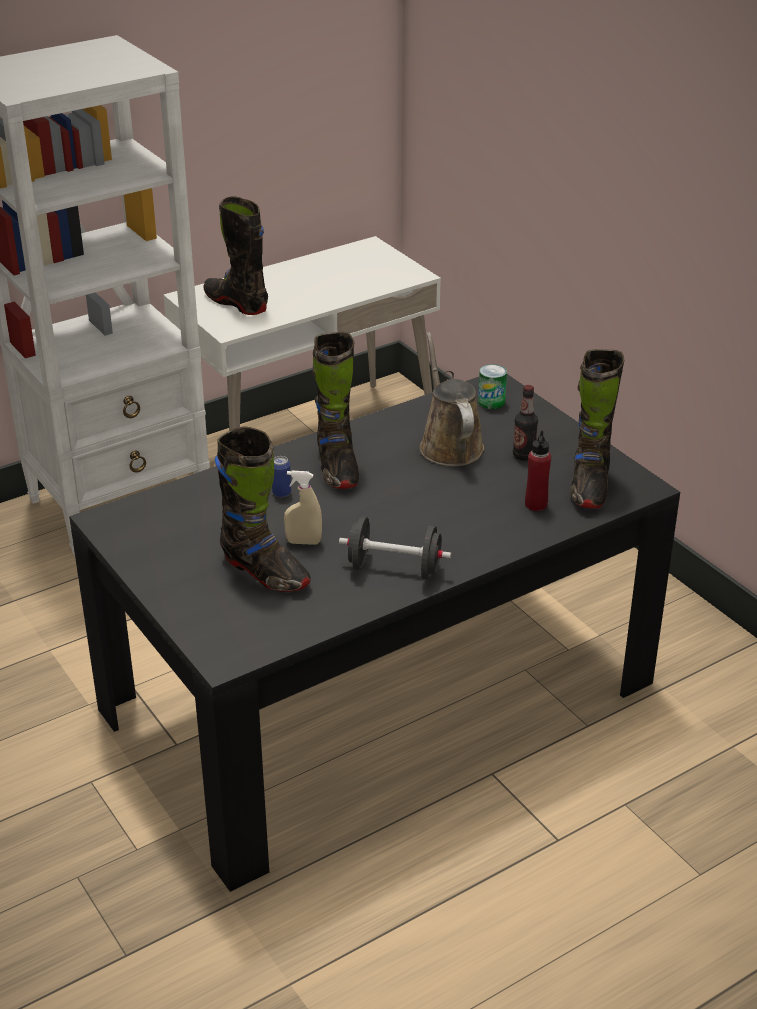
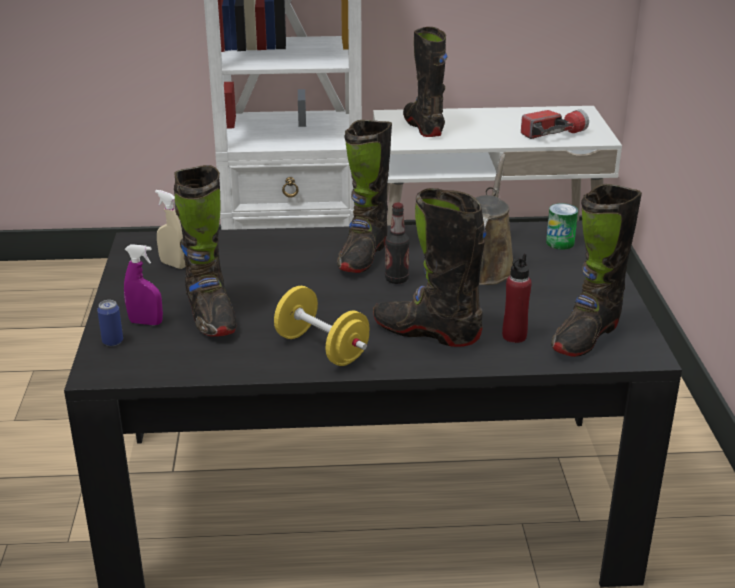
camera: 30 degrees right, 5 degrees down
can [272,456,291,497] -> can moved to [97,300,123,346]
beige spray bottle [284,470,322,545] -> beige spray bottle moved to [155,190,186,269]
black dumbbell [339,517,451,580] -> yellow dumbbell [274,286,370,366]
bottle [513,385,538,461] -> bottle moved to [385,202,410,284]
none -> purple spray bottle [124,244,163,325]
none -> black boot [373,188,487,347]
none -> flashlight [521,109,589,139]

